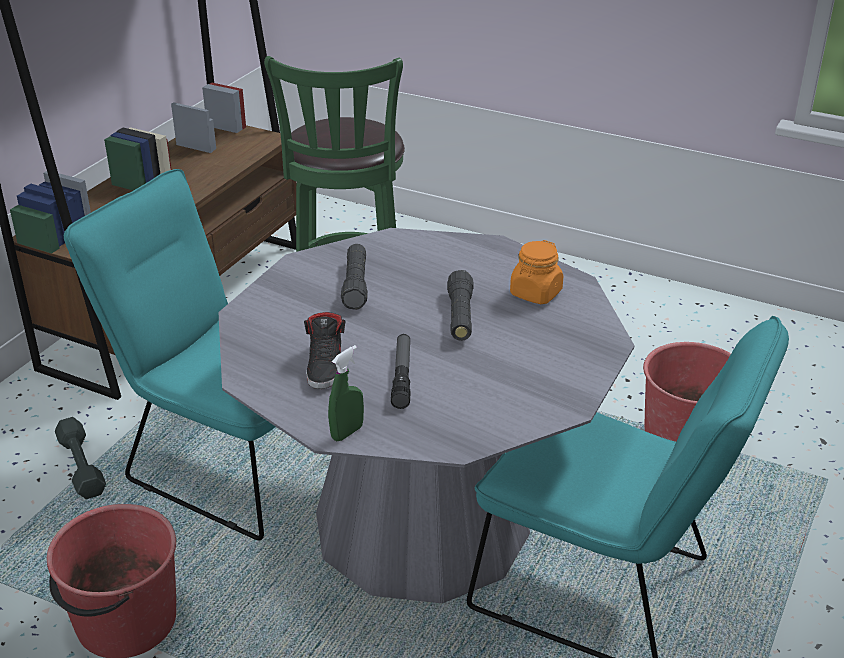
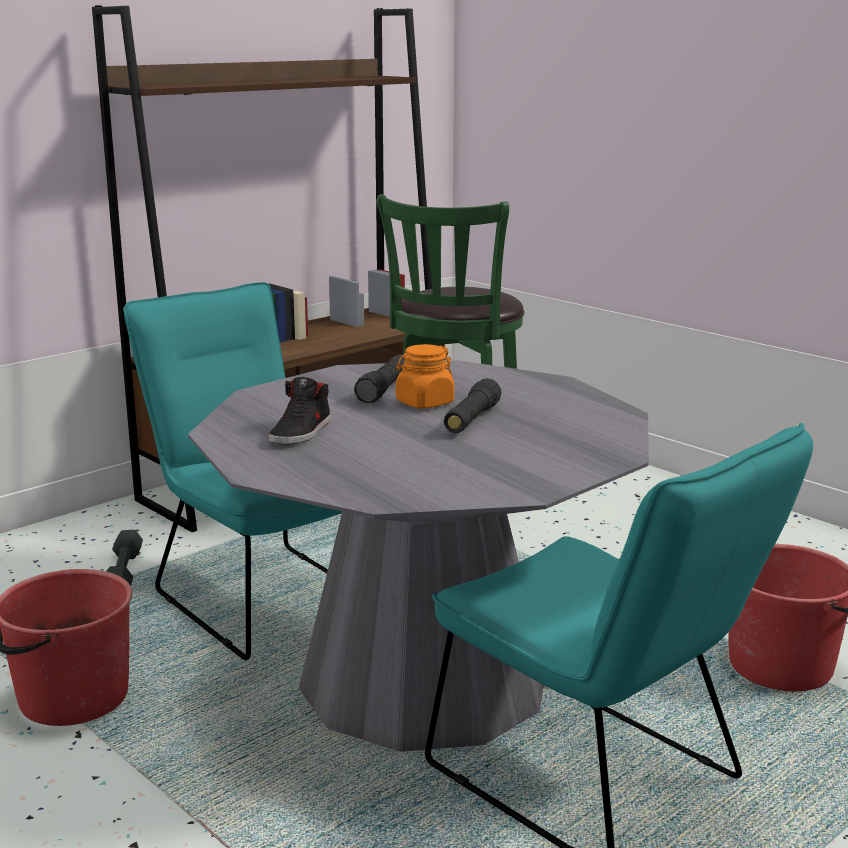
camera: 20 degrees right, 15 degrees down
green spray bottle [328,345,364,441] -> none
flashlight [391,334,411,409] -> none
orange jar [510,240,563,304] -> orange jar moved to [396,344,454,409]

